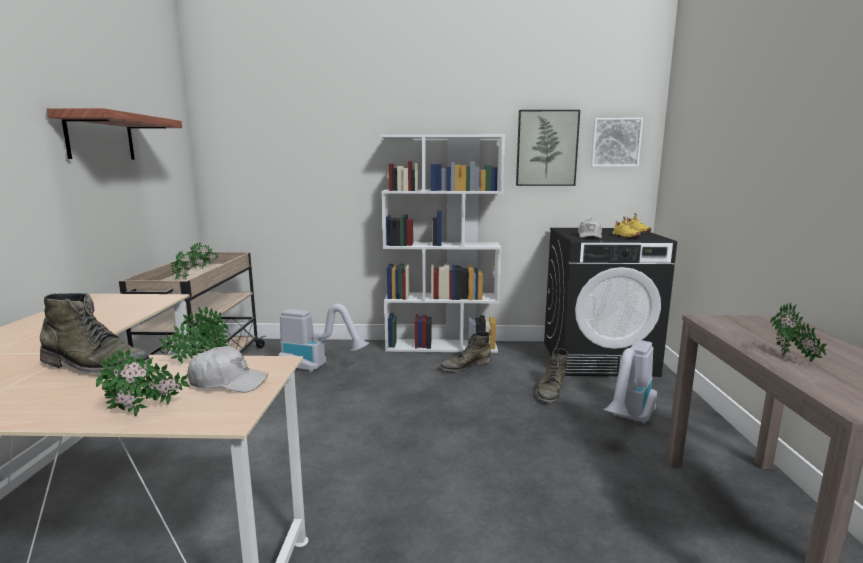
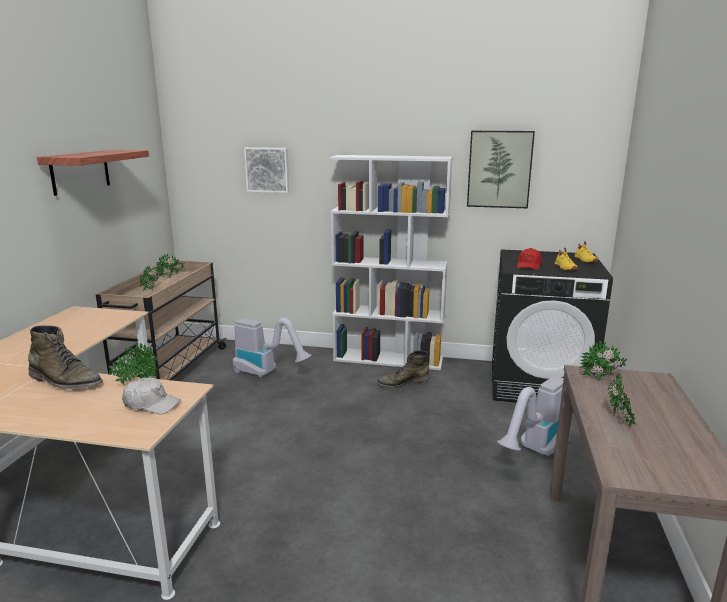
camera: 10 degrees right, 5 degrees up
potted plant [96,348,190,416] -> potted plant moved to [580,341,628,381]
green boot [536,348,568,403] -> none
white cap [578,219,602,238] -> red cap [517,248,542,270]
picture [591,118,643,166] -> picture moved to [244,147,289,193]

